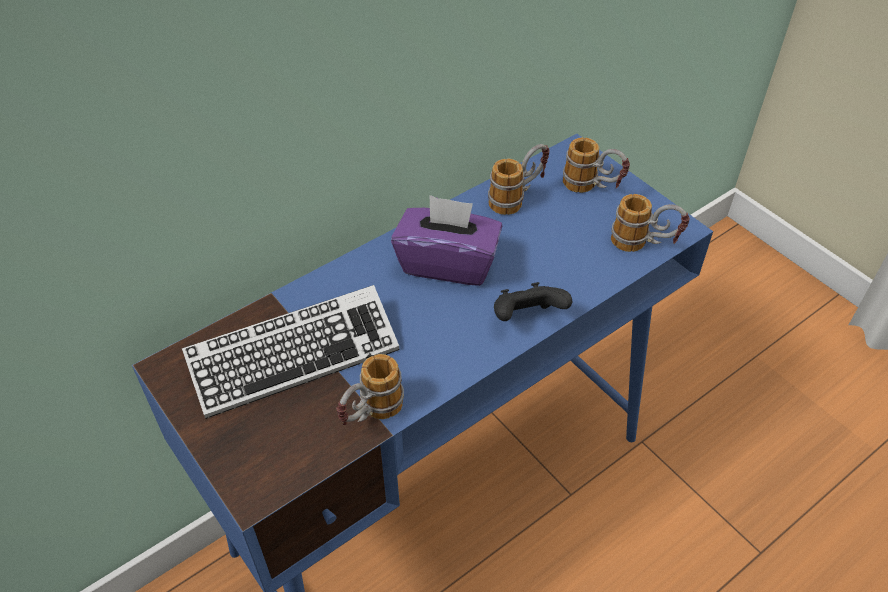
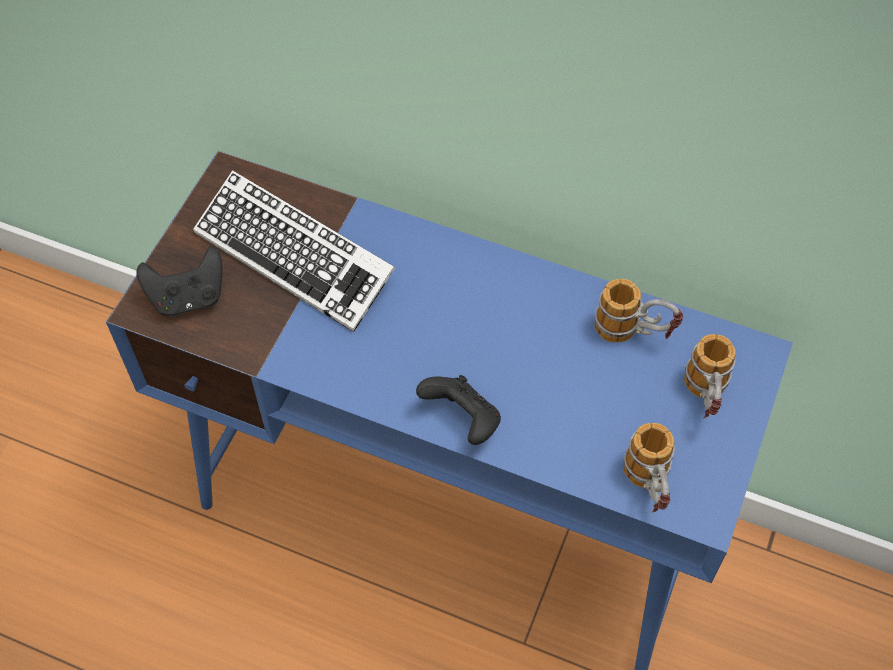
camera: 60 degrees right, 10 degrees up
mug [336,354,404,425] -> none
purple tissue box [391,195,502,286] -> none
none -> black game controller [137,246,223,317]

